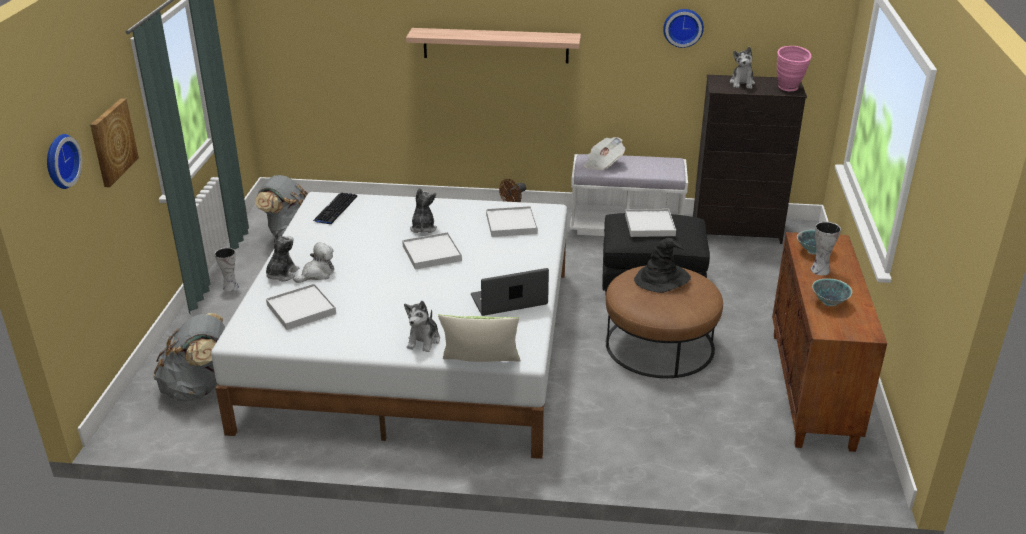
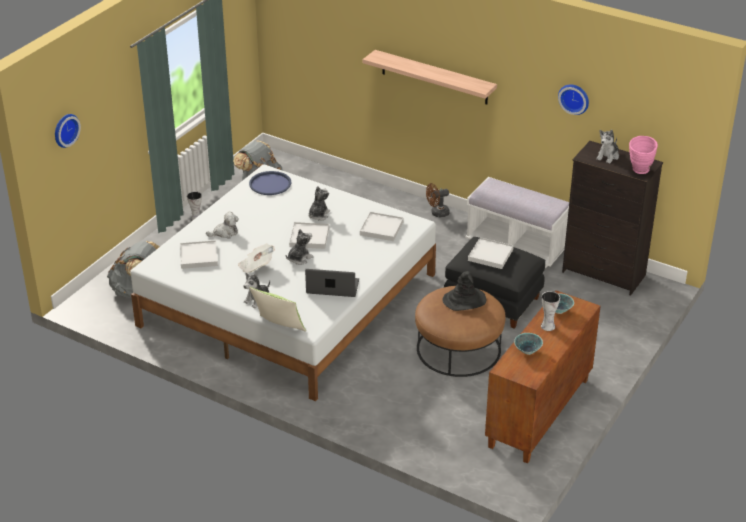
camera: 25 degrees right, 5 degrees up
picture [90,98,139,187] -> none
plush toy [266,231,300,281] -> plush toy moved to [286,229,313,265]
keyboard [313,193,357,224] -> blue tray [249,171,292,195]
newspaper [583,137,625,171] -> newspaper moved to [238,243,275,274]

